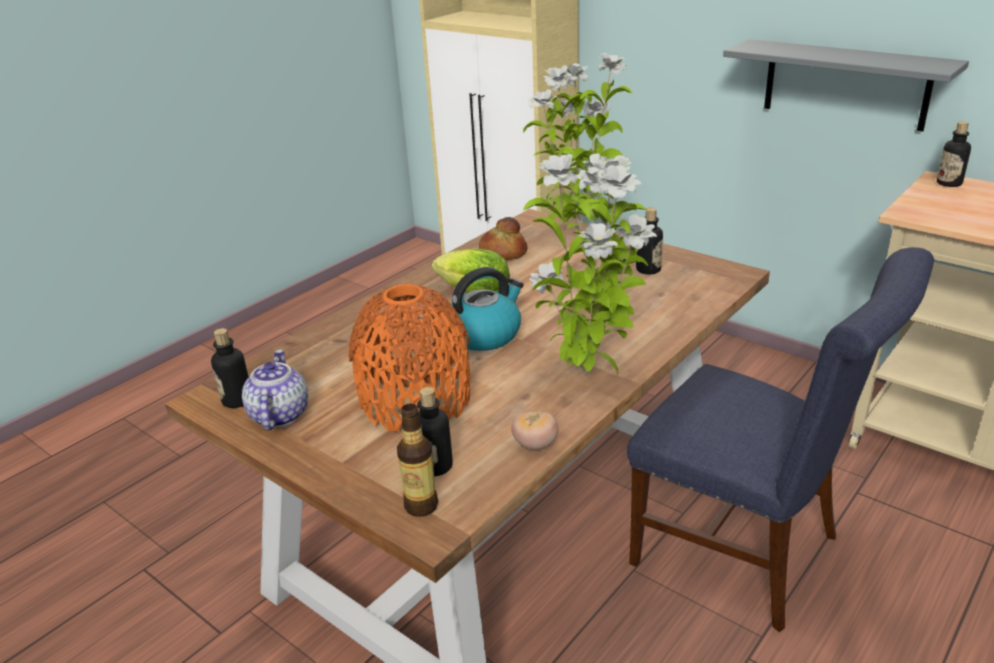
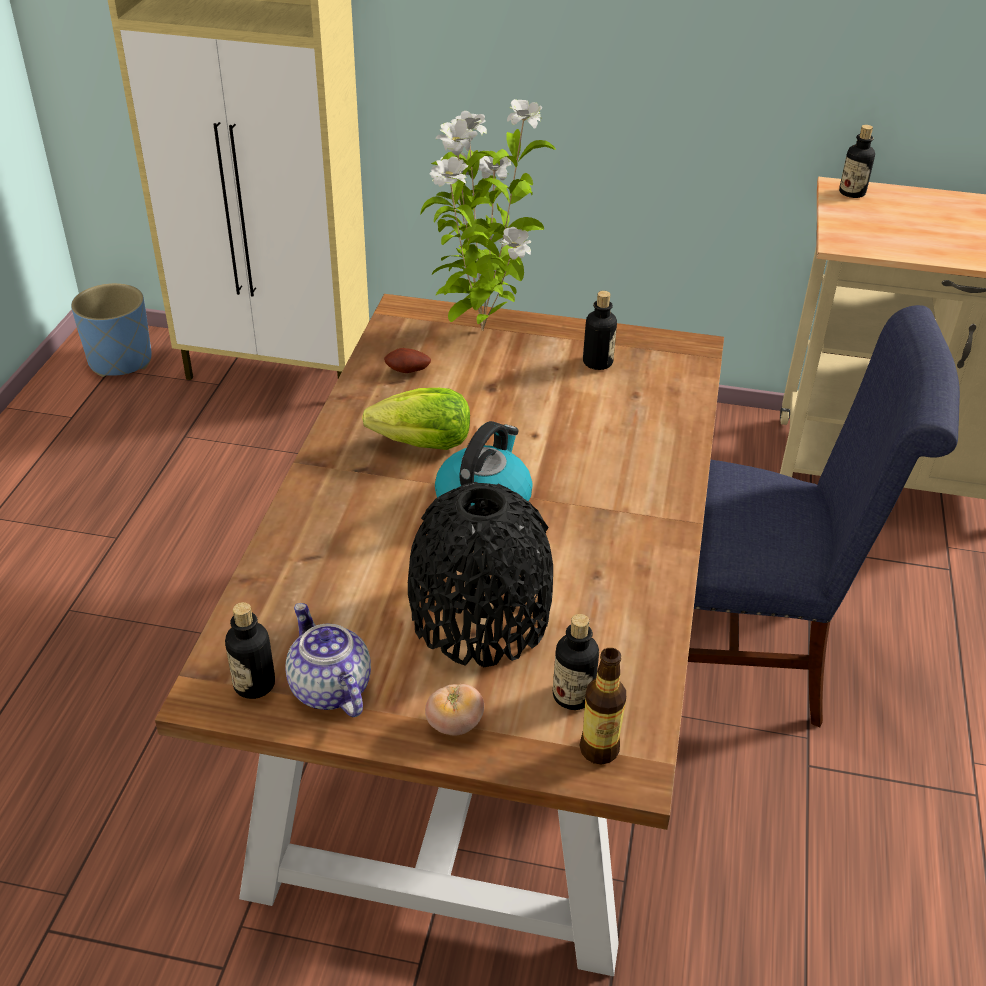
camera: 30 degrees left, 10 degrees up
orange vase [349,284,470,431] -> black vase [408,482,553,667]
bread [479,217,527,260] -> potato [384,348,431,373]
tomato [511,411,558,450] -> tomato moved to [425,684,484,736]
potted plant [523,154,657,377] -> none
grey shelf [723,39,969,132] -> none
none -> blue planter [71,283,152,377]

